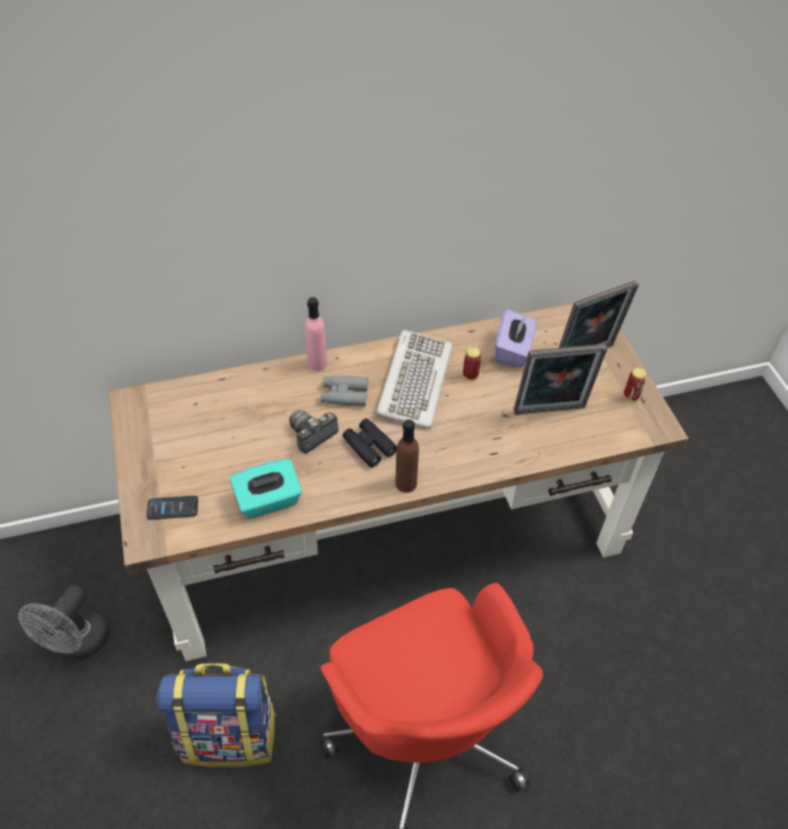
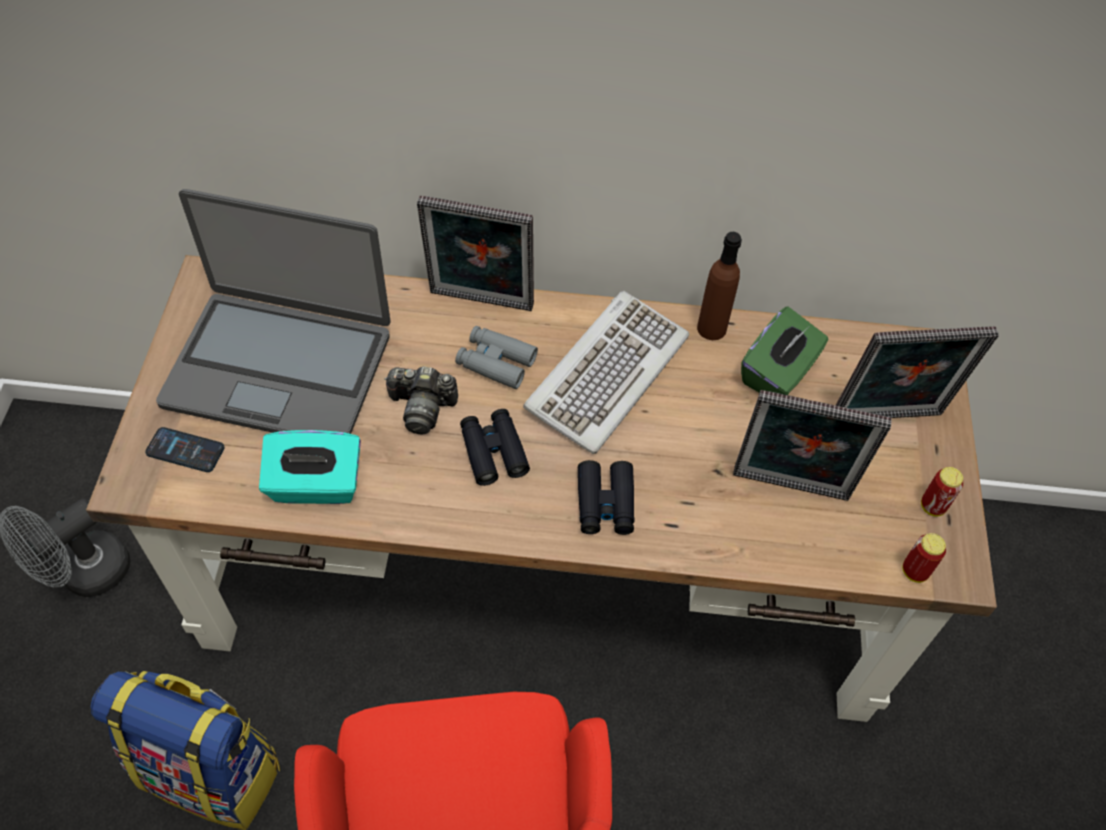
camera: 20 degrees right, 5 degrees up
camera [289,410,339,453] -> camera turned 150 degrees counterclockwise [384,366,458,435]
pink bottle [305,297,327,371] -> picture frame [417,195,534,311]
brown bottle [395,419,419,493] -> brown bottle moved to [697,232,742,340]
can [463,347,481,380] -> can moved to [902,533,946,583]
purple tissue box [495,309,536,367] -> green tissue box [741,307,828,395]
none -> laptop [156,189,391,434]
none -> black binoculars [578,460,634,535]

